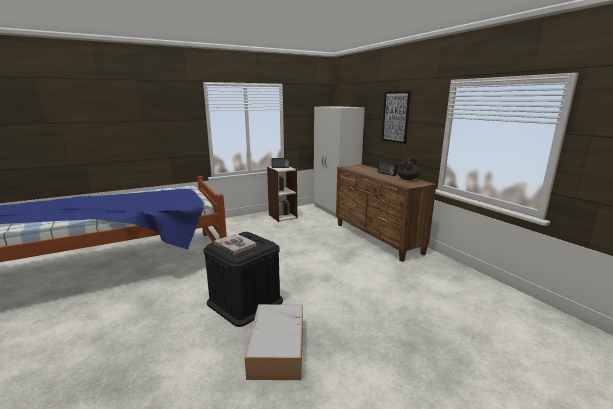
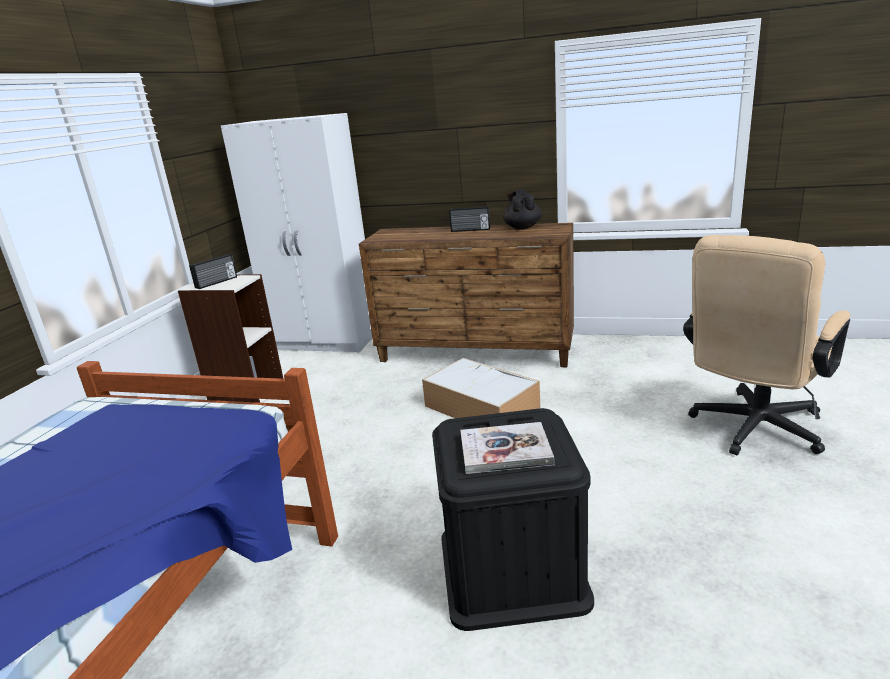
camera: 45 degrees left, 5 degrees up
storage box [245,304,303,380] -> storage box moved to [422,358,540,418]
picture [382,91,411,144] -> none
none -> beige office chair [683,235,850,455]

